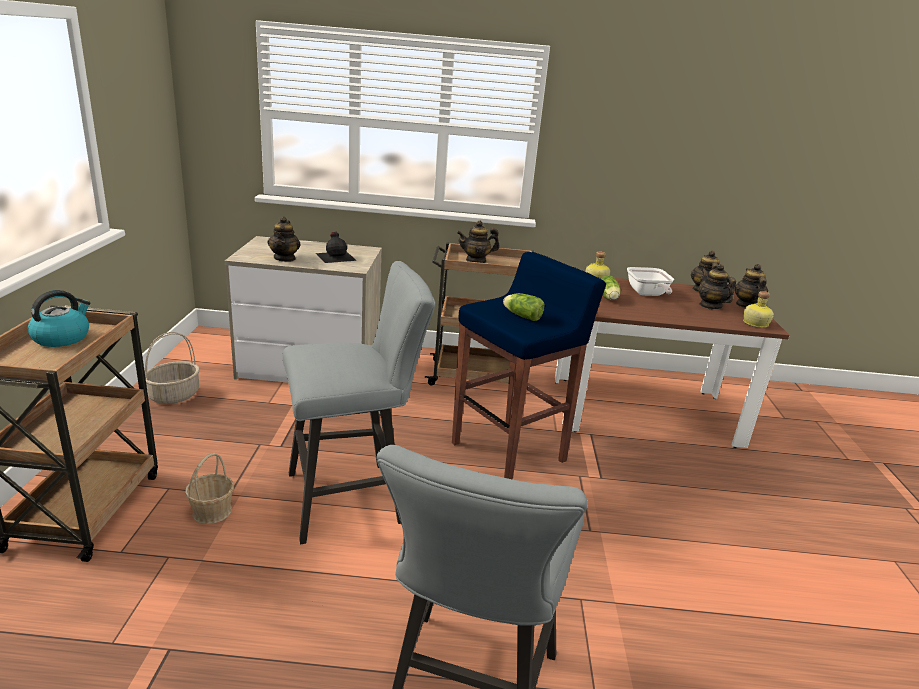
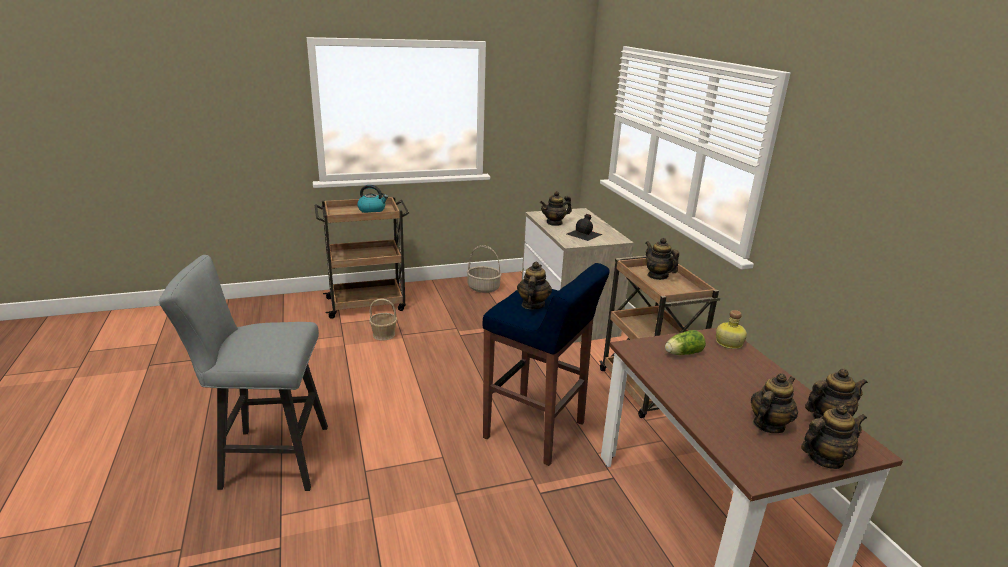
camera: 70 degrees right, 0 degrees up
grey stool [283,261,435,544] -> none
lettuce [503,293,545,321] -> teapot [517,262,552,309]
frying pan [627,267,674,296] -> none
bottle [743,291,774,328] -> none

